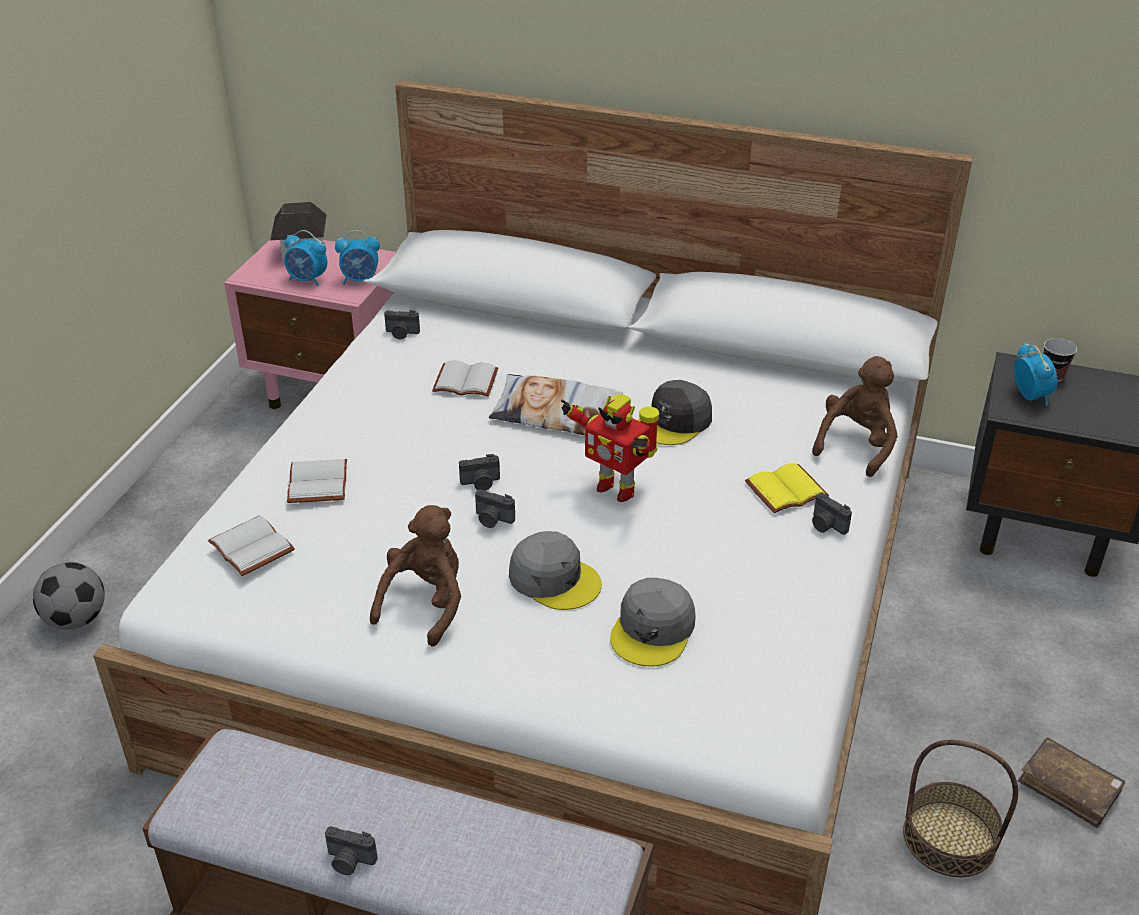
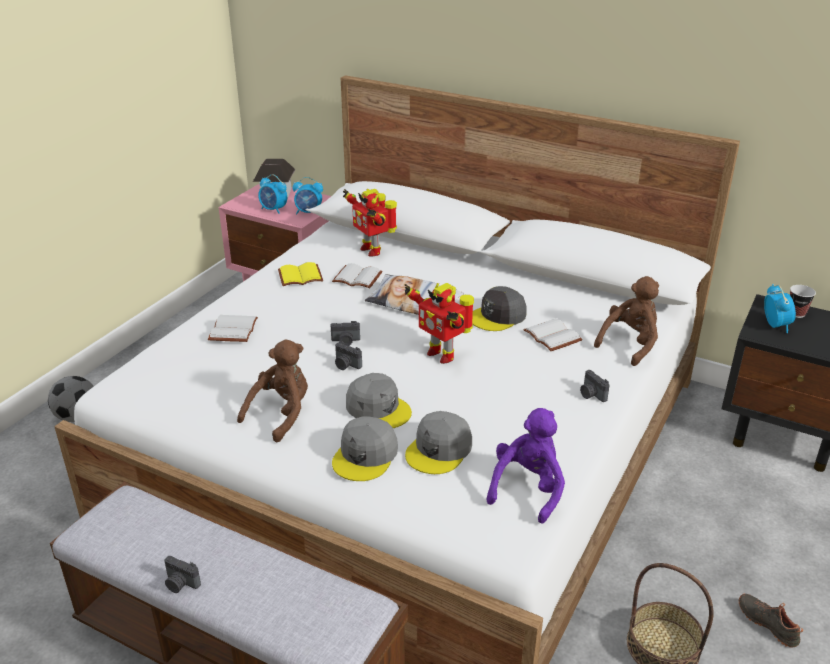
camera: 10 degrees right, 5 degrees down
white book [208,515,295,576] -> white book moved to [523,318,583,351]
camera [384,310,420,339] -> none
yellow book [745,463,829,513] -> yellow book moved to [278,262,323,286]
brown book [1018,737,1125,828] -> black shoe [739,594,803,648]
none -> grey cap [332,416,398,481]
none -> toy robot [343,188,397,257]
none -> purple plush toy [486,408,565,524]

